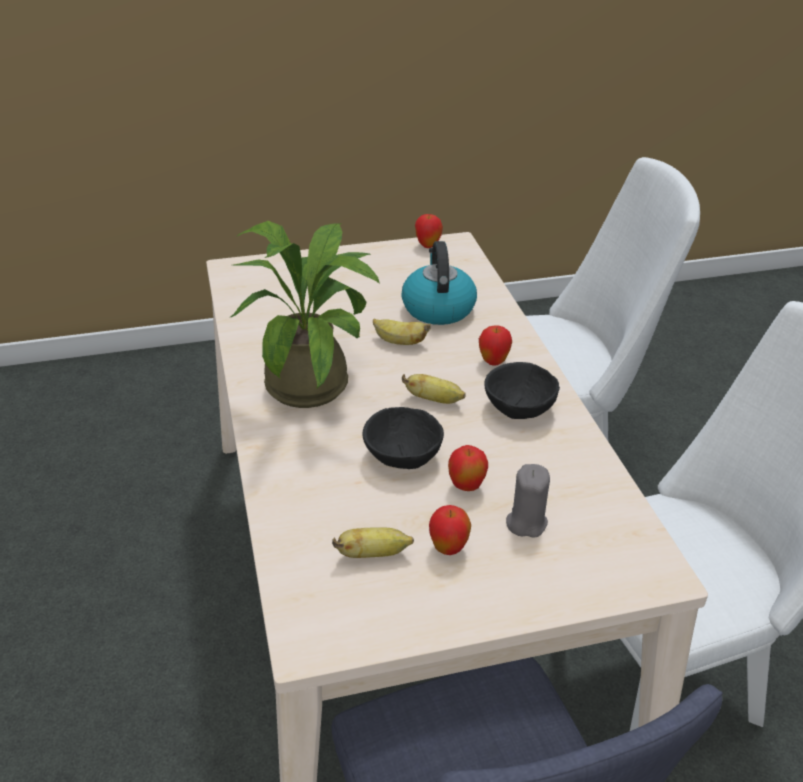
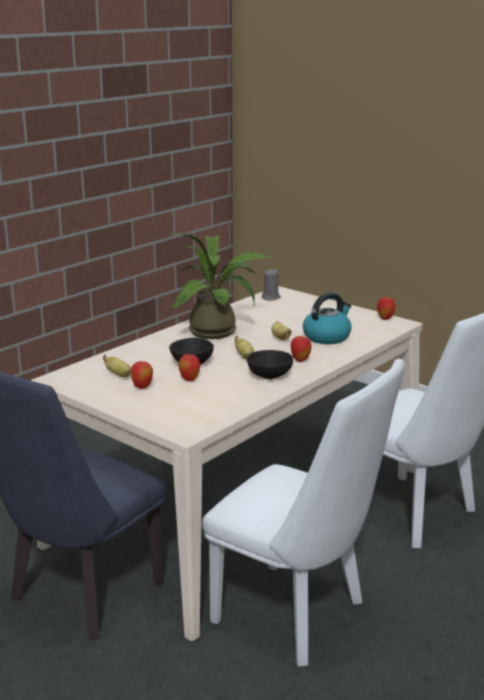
camera: 55 degrees right, 15 degrees down
grey candle [506,464,550,538] -> grey candle moved to [262,269,281,300]

